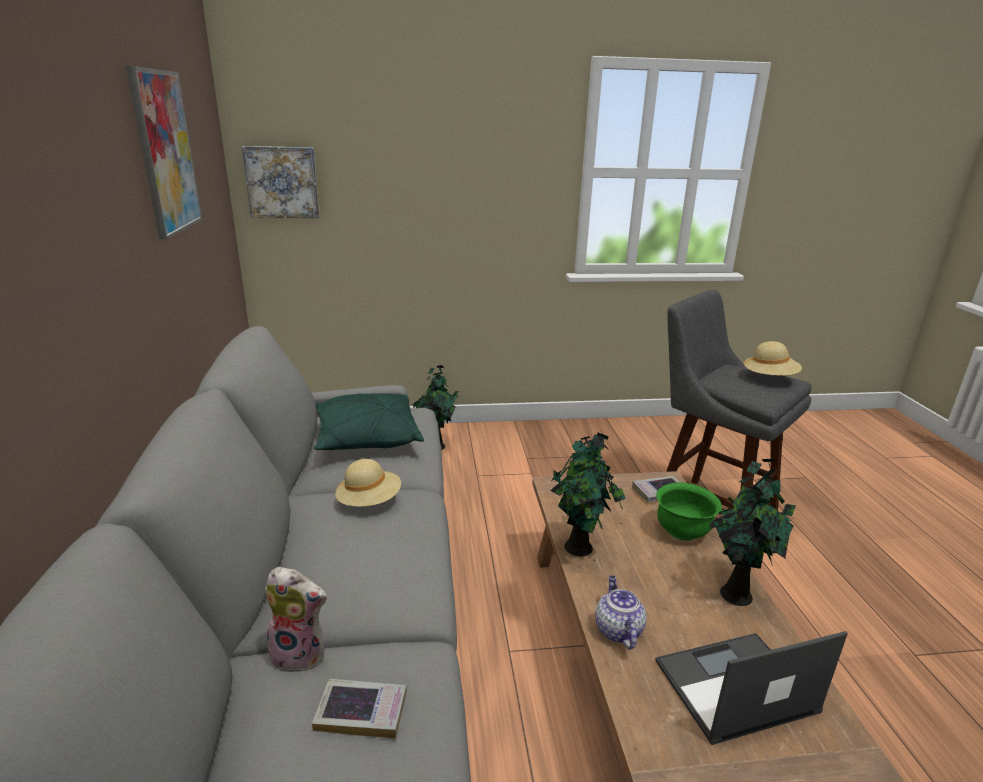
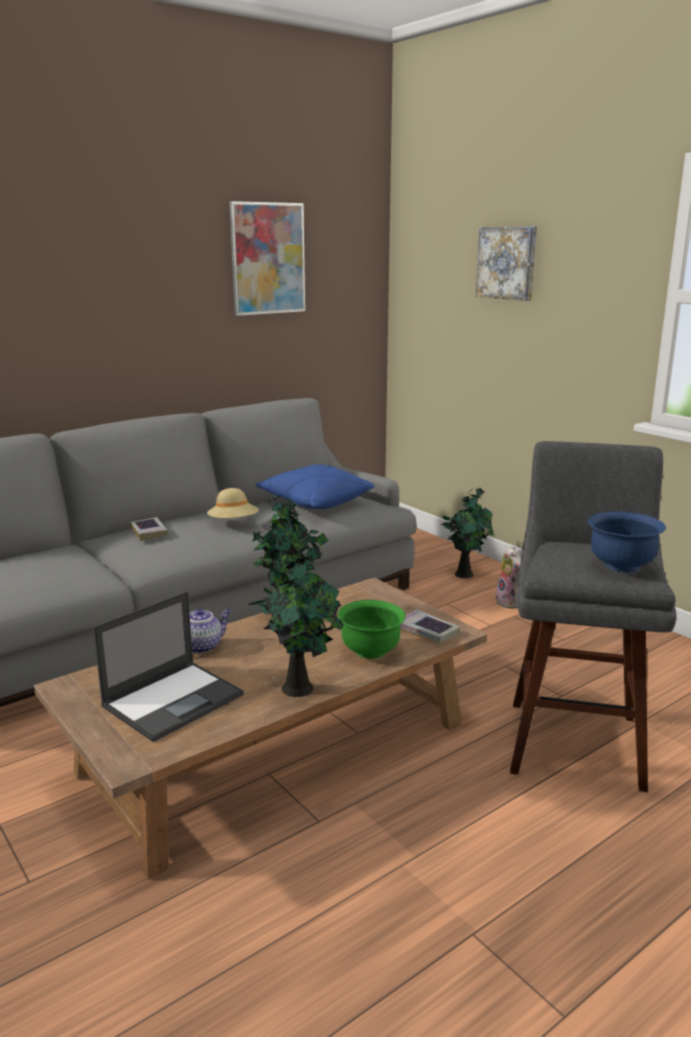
camera: 60 degrees right, 5 degrees down
picture [242,146,320,218] -> picture moved to [476,227,537,301]
plush toy [265,567,327,672] -> plush toy moved to [496,546,521,609]
book [312,679,407,739] -> book moved to [130,517,168,541]
green pillow [314,393,424,450] -> blue pillow [256,464,375,509]
laptop [655,631,848,745] -> laptop turned 90 degrees clockwise [93,591,244,742]
beige hat [741,341,802,376] -> blue bowl [588,511,666,572]

